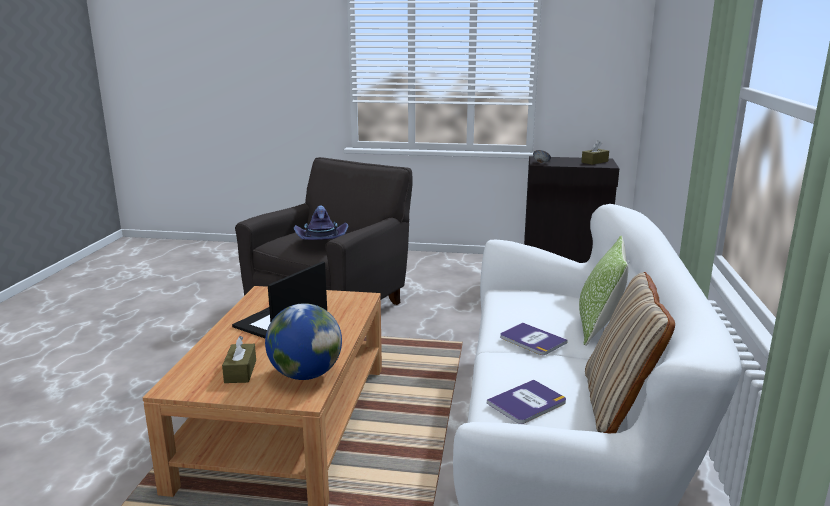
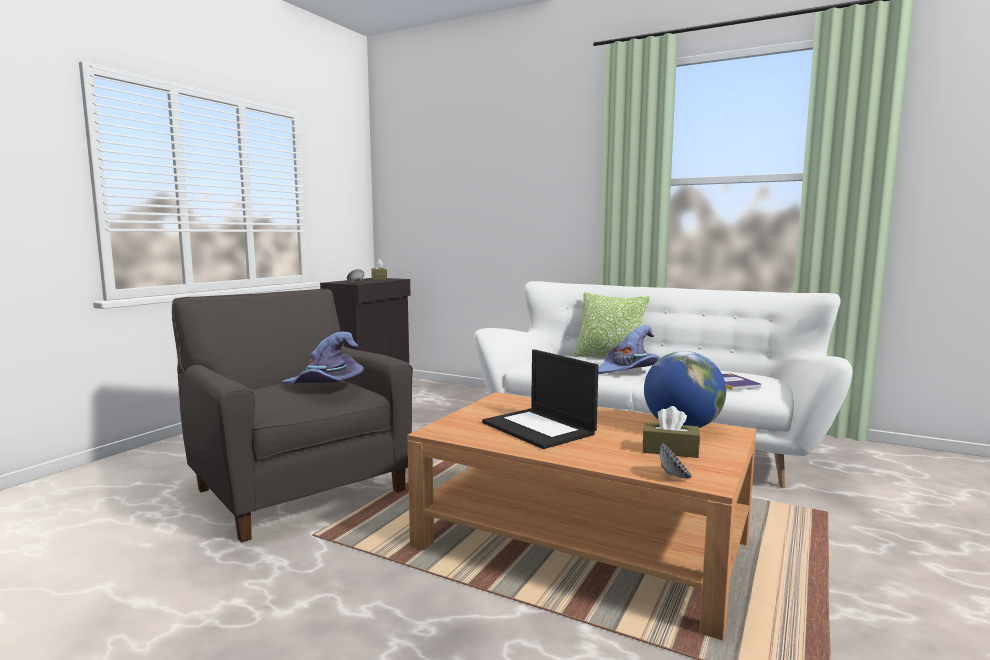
camera: 70 degrees left, 10 degrees down
book [500,323,568,355] -> purple hat [598,325,660,374]
beige pillow [585,272,675,433] -> none
none -> bowl [660,443,692,478]

